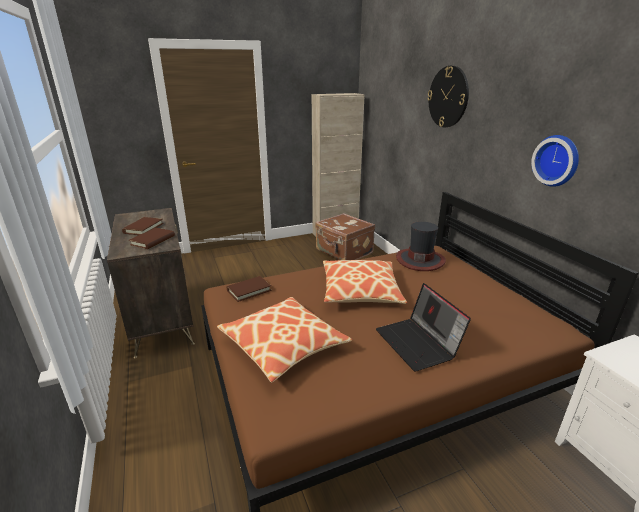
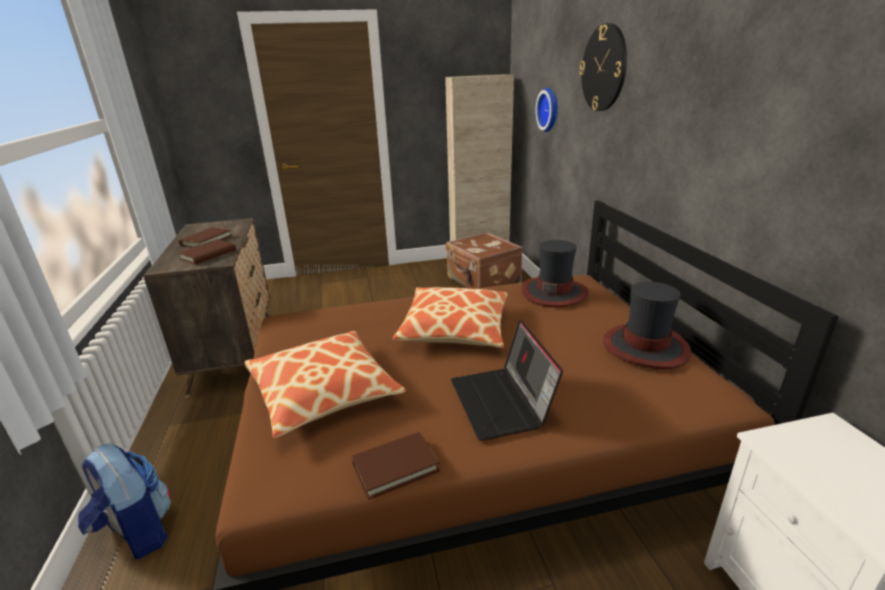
camera: 10 degrees right, 0 degrees up
brown book [227,276,272,302] -> brown book moved to [351,432,440,500]
wall clock [531,135,579,187] -> wall clock moved to [536,88,558,132]
none -> backpack [78,444,171,559]
none -> hat [603,282,691,369]

